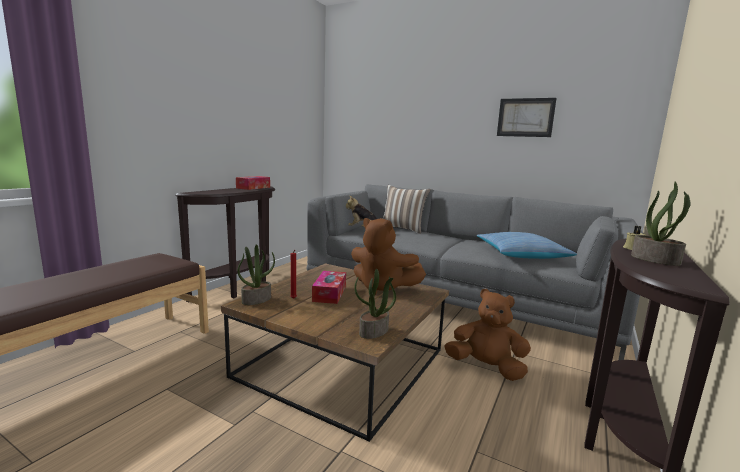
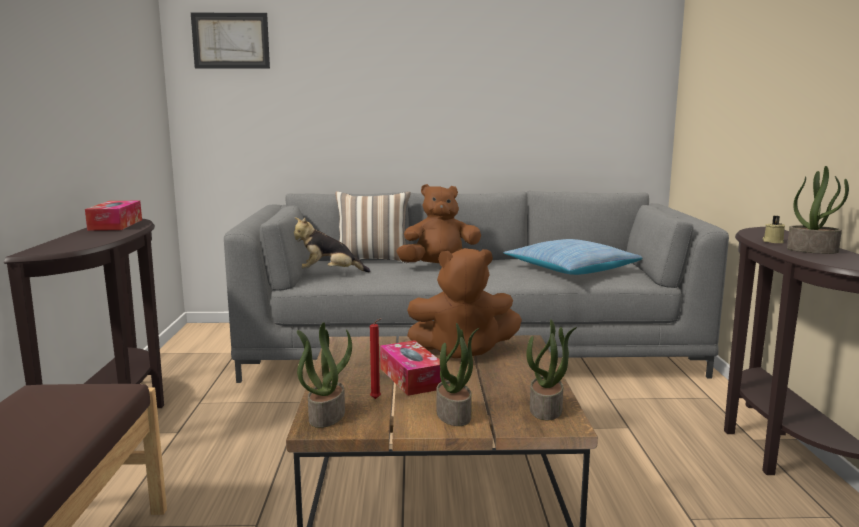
camera: 30 degrees left, 0 degrees up
brown plush toy [444,289,531,381] -> brown plush toy moved to [397,184,481,263]
picture [497,98,557,137] -> picture moved to [191,13,270,69]
none -> potted plant [436,323,479,426]

